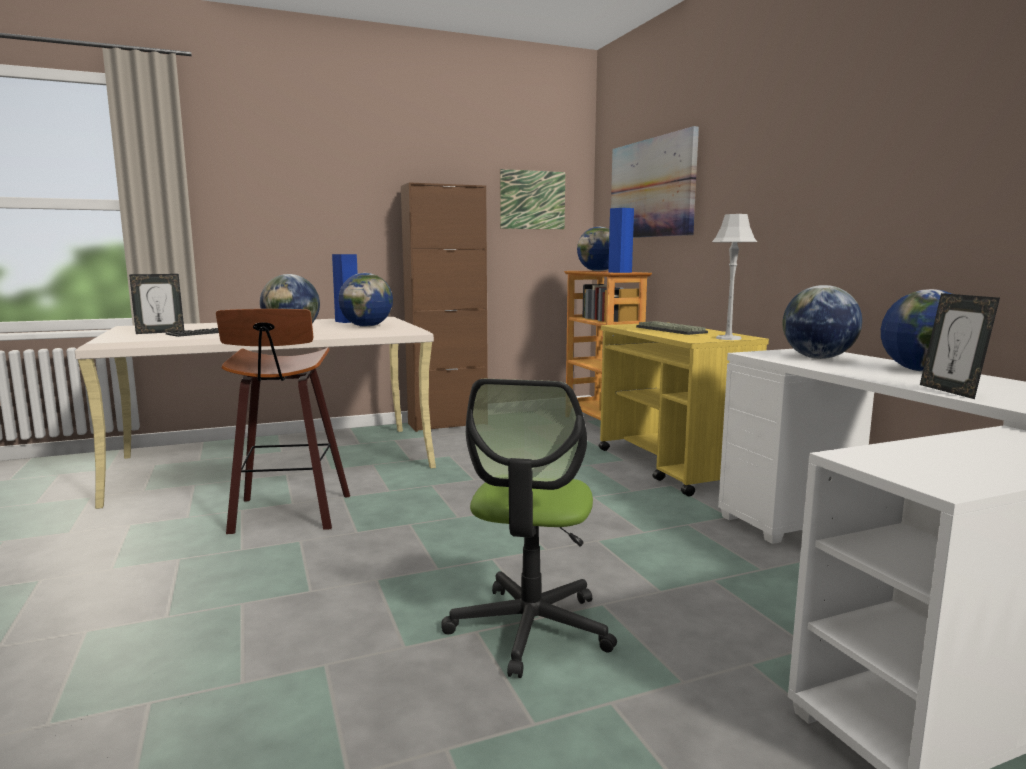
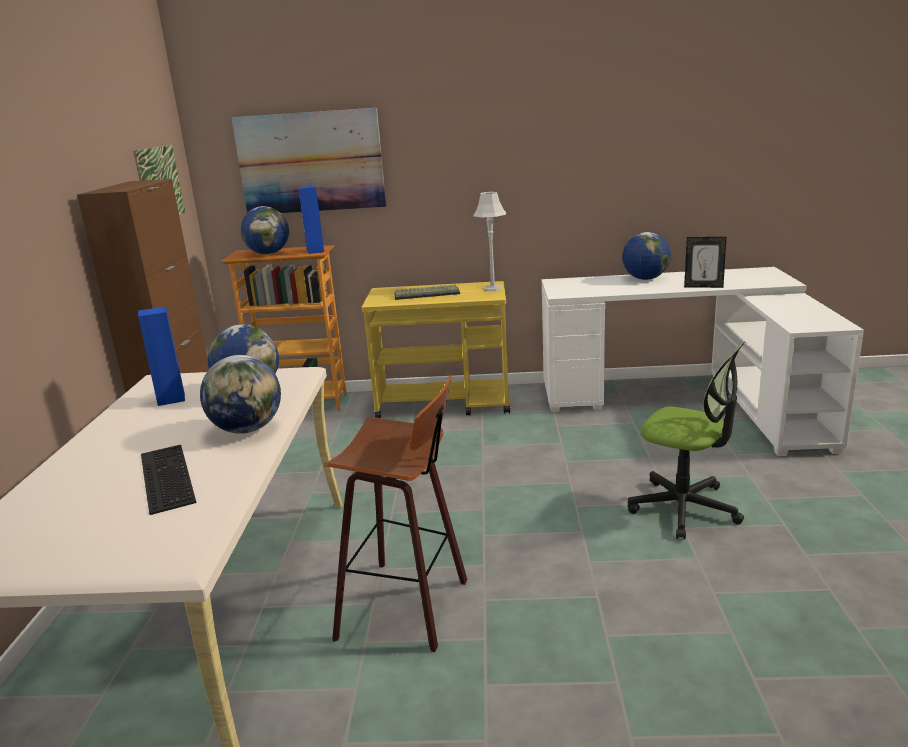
camera: 65 degrees left, 10 degrees up
picture frame [129,274,184,334] -> none
globe [783,285,862,359] -> none

